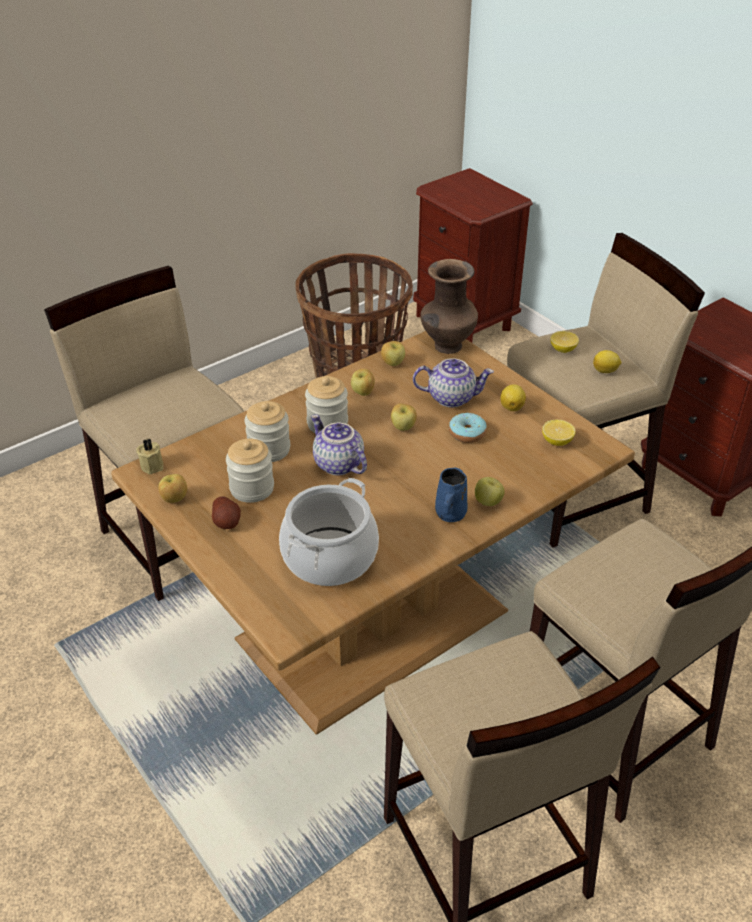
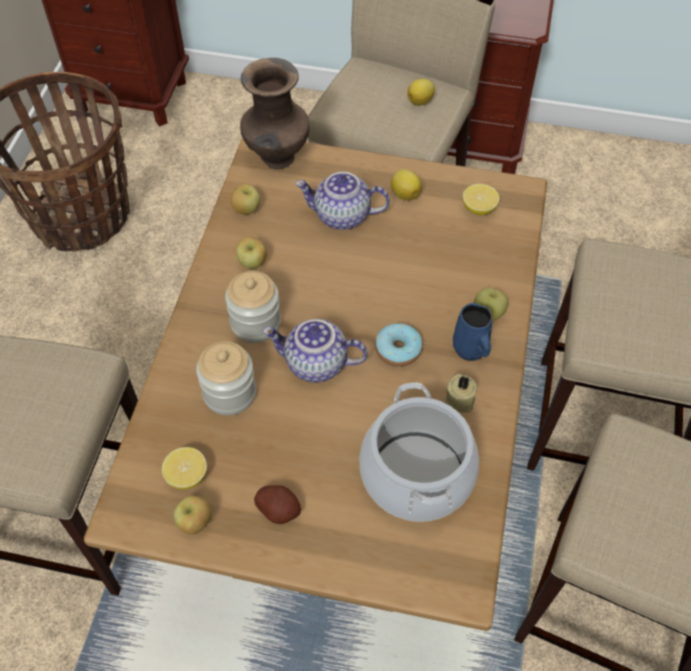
camera: 40 degrees left, 15 degrees up
beige candle [136,439,164,474] -> beige candle moved to [444,374,477,413]
jar [226,439,274,503] -> none
apple [391,403,417,431] -> none
teapot [413,358,494,408] -> teapot turned 135 degrees counterclockwise [295,172,390,230]
donut [449,413,487,443] -> donut moved to [375,323,422,367]
lemon [550,331,579,353] -> lemon moved to [162,447,207,490]

